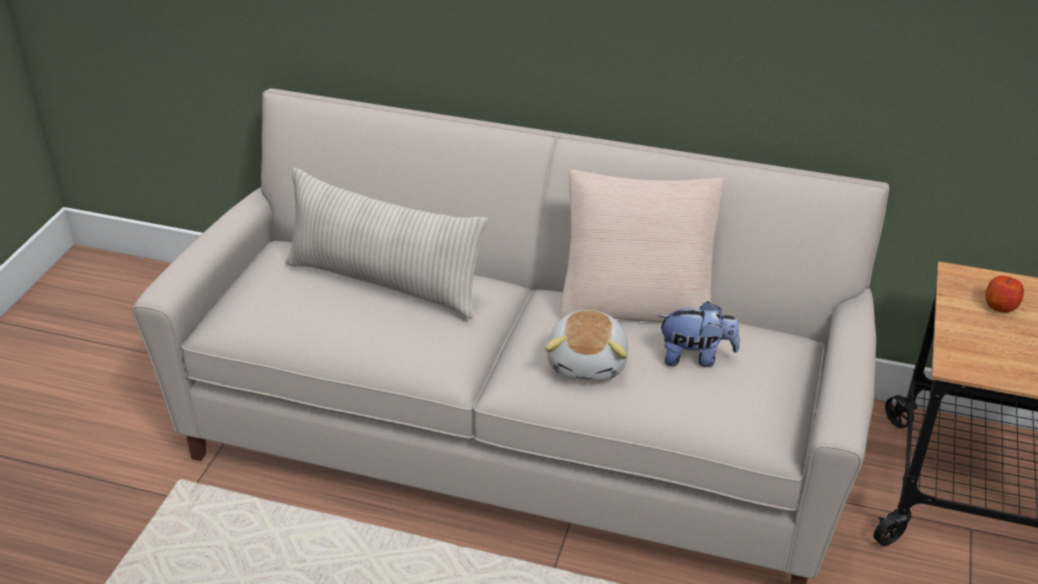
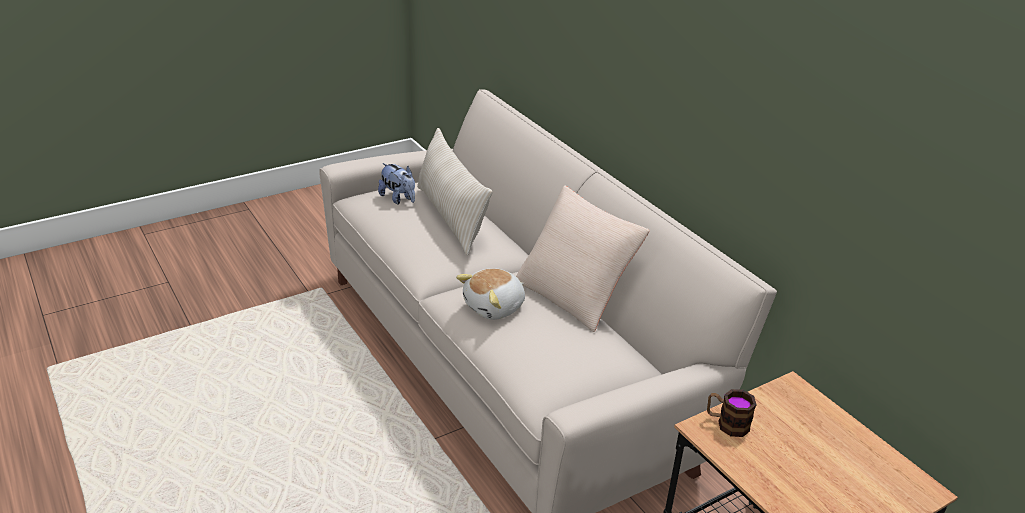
camera: 40 degrees right, 5 degrees down
plush toy [658,301,740,367] -> plush toy moved to [378,163,415,205]
apple [986,276,1024,312] -> none
none -> mug [707,389,757,437]

